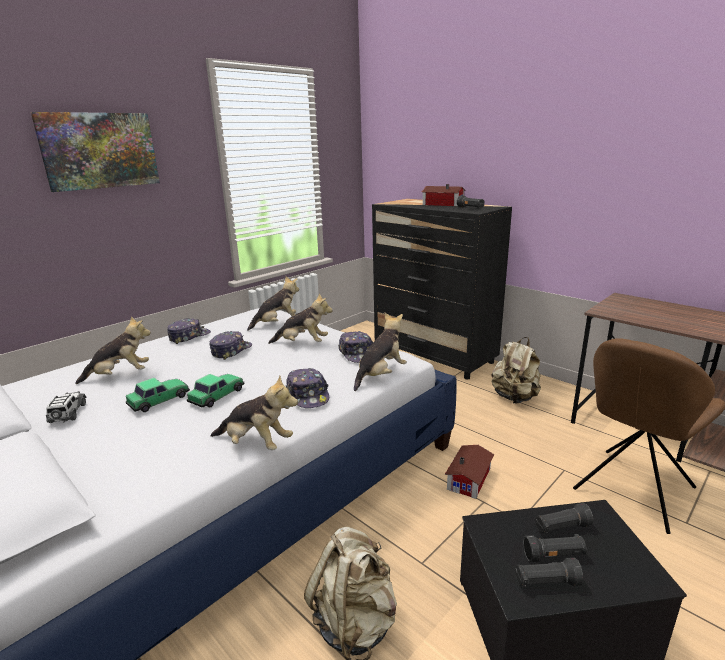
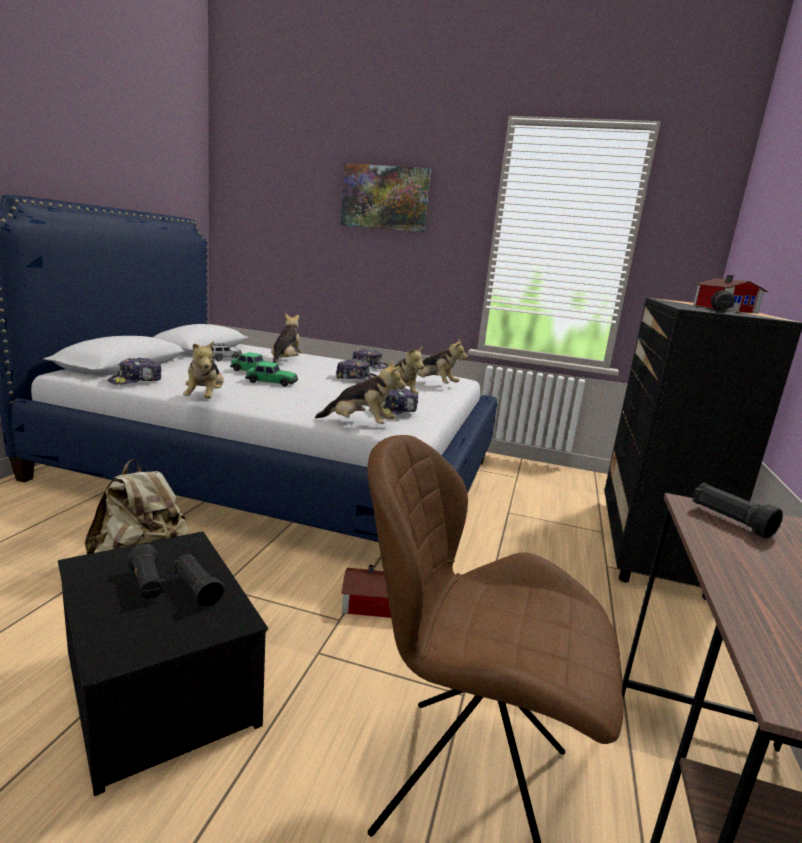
camera: 60 degrees right, 5 degrees down
plush toy [75,316,151,384] -> plush toy turned 120 degrees counterclockwise [271,313,303,363]
cap [286,368,329,408] -> cap moved to [108,358,162,385]
beige backpack [491,337,541,404] -> none
black flashlight [515,557,584,588] -> black flashlight moved to [692,483,783,539]

